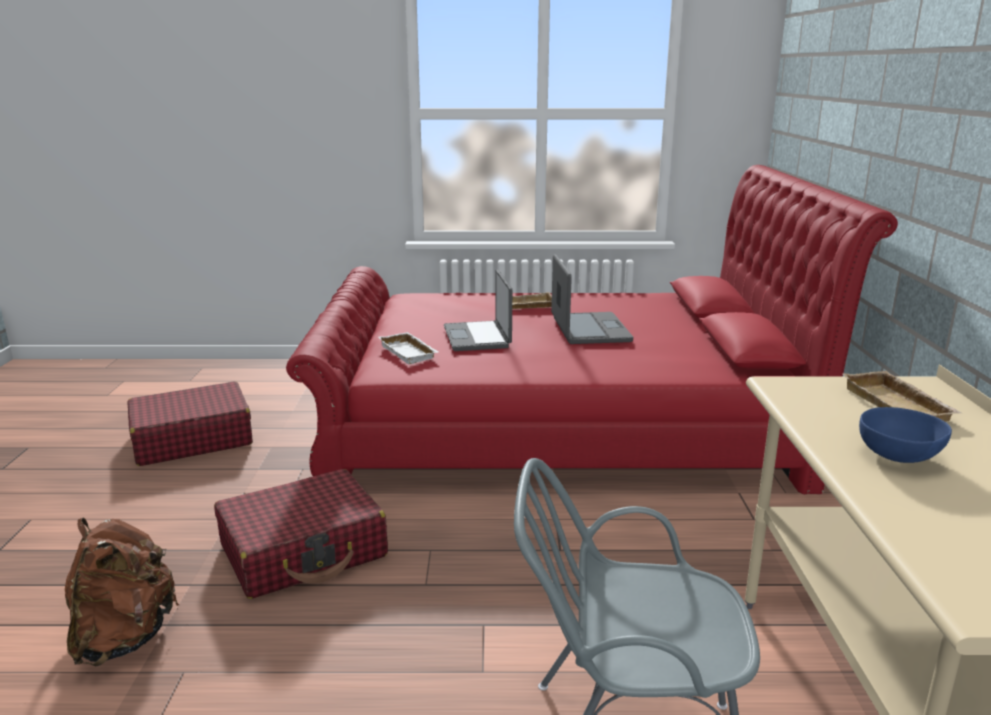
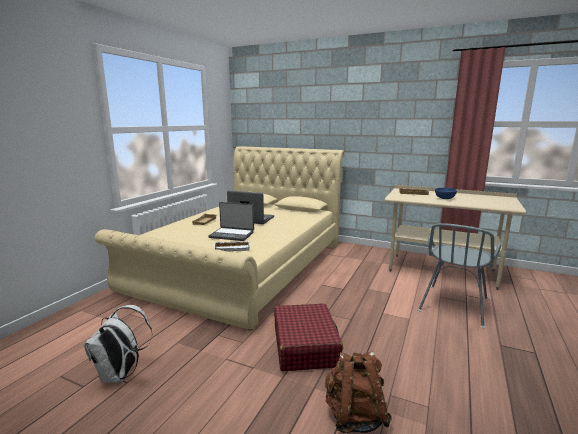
camera: 65 degrees left, 5 degrees down
red suitcase [127,381,253,466] -> white backpack [84,305,153,383]
red bed [286,165,898,494] -> beige bed [94,146,344,330]

